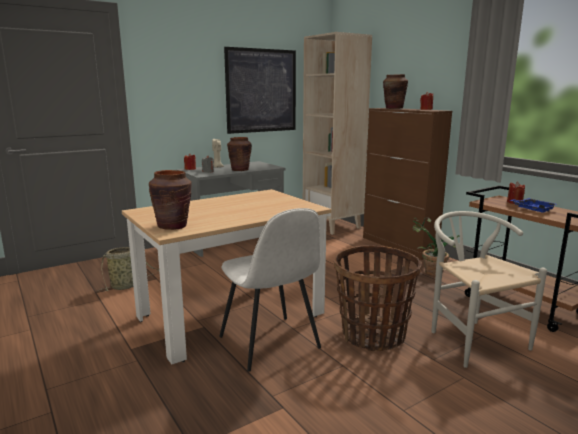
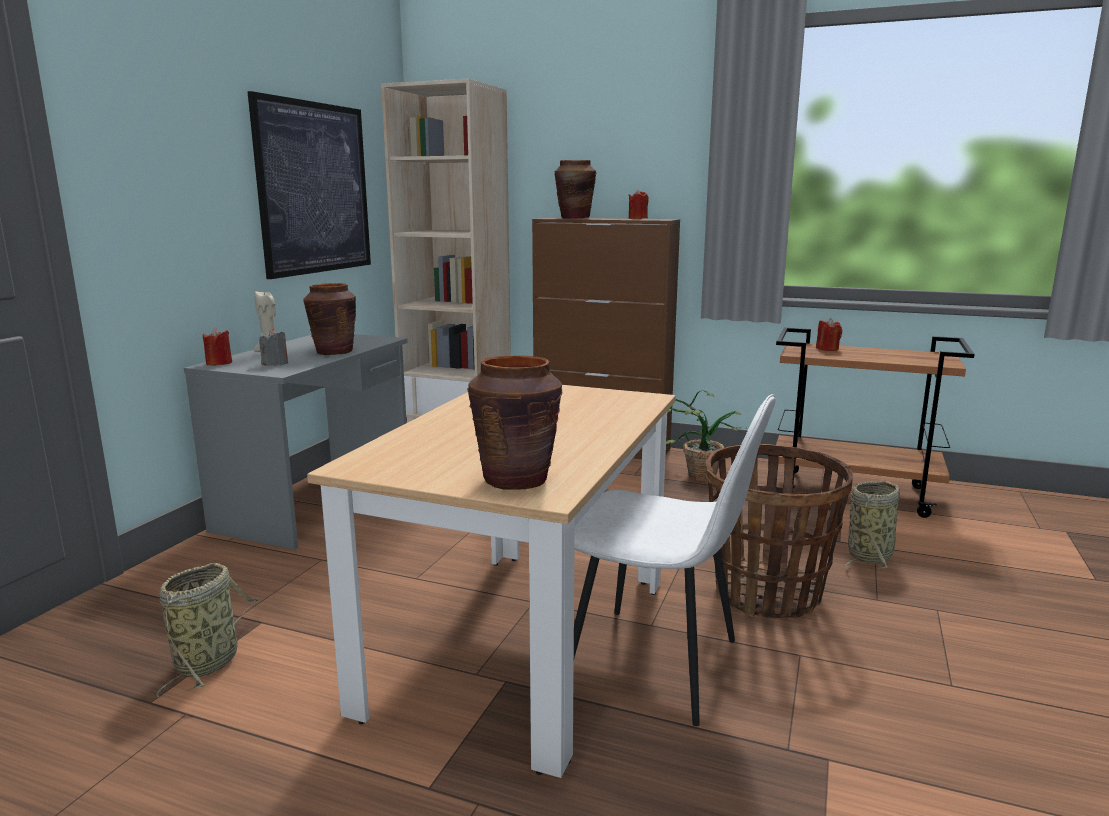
camera: 35 degrees left, 0 degrees up
white chair [431,211,547,368] -> basket [846,481,900,570]
blue tray [510,198,557,213] -> none

